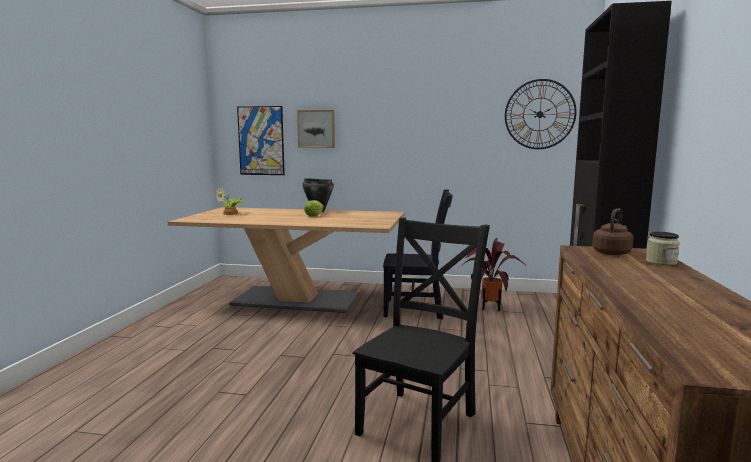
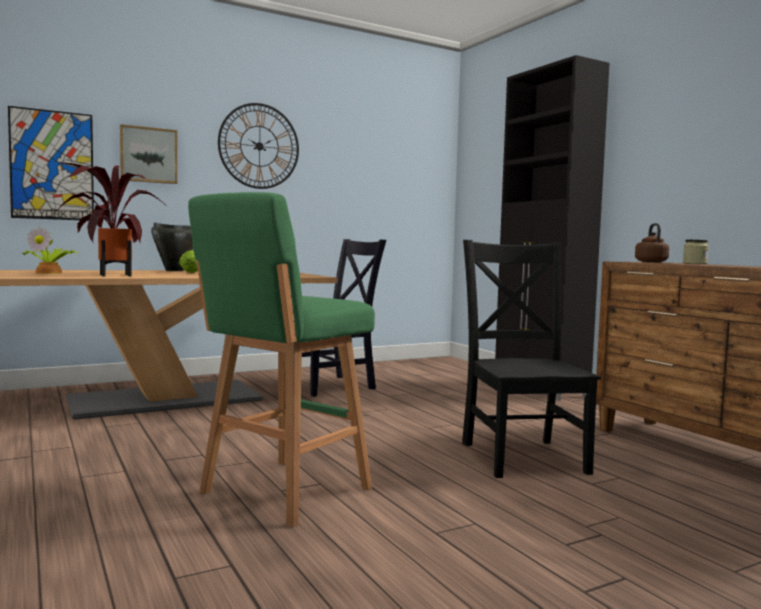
camera: 40 degrees left, 5 degrees down
potted plant [458,238,525,311] -> potted plant moved to [54,162,168,276]
wall clock [505,79,577,149] -> wall clock moved to [218,103,299,189]
none -> green stool [188,192,375,527]

